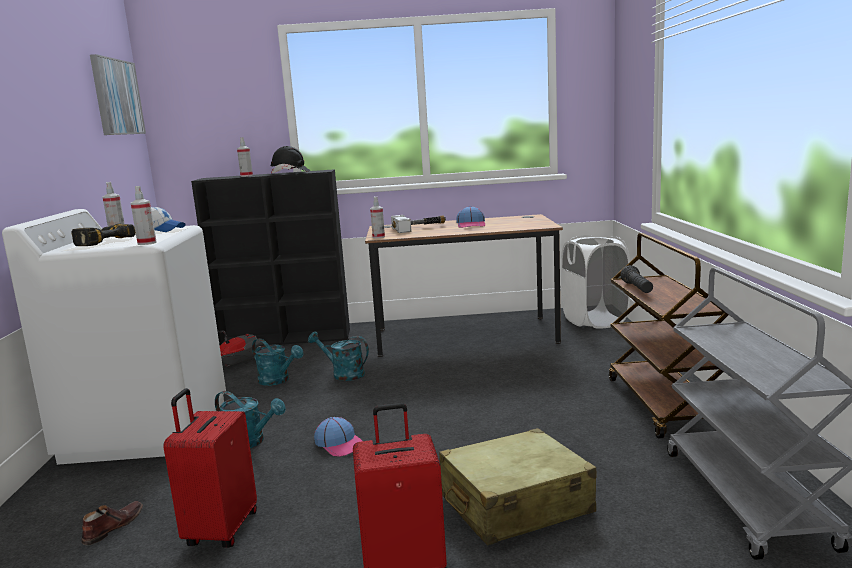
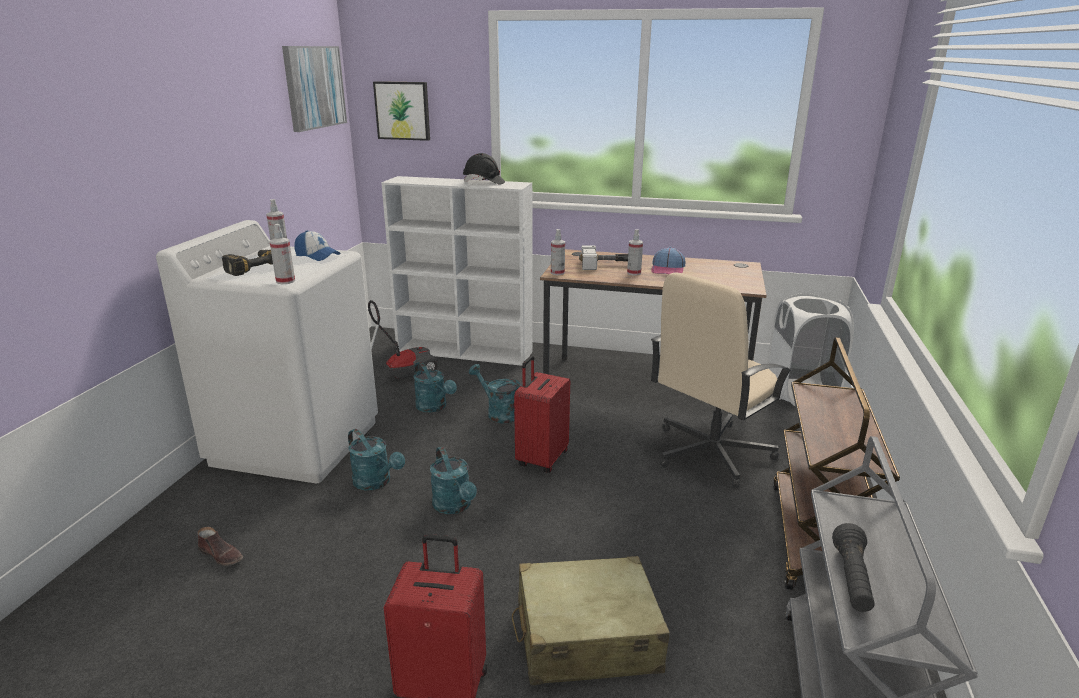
camera: 15 degrees right, 10 degrees up
brown shoe [82,501,143,545] -> brown shoe turned 75 degrees clockwise [198,527,243,566]
red suitcase [163,388,257,548] -> red suitcase moved to [514,355,570,473]
black bookcase [191,169,350,345] -> white bookcase [381,176,533,366]
spray bottle [237,137,253,177] -> spray bottle moved to [627,229,643,275]
cap [314,417,362,457] -> turquoise watering can [430,446,477,514]
black flashlight [620,265,653,293] -> black flashlight moved to [832,523,874,612]
none -> picture [373,81,430,141]
none -> beige office chair [651,272,792,488]

